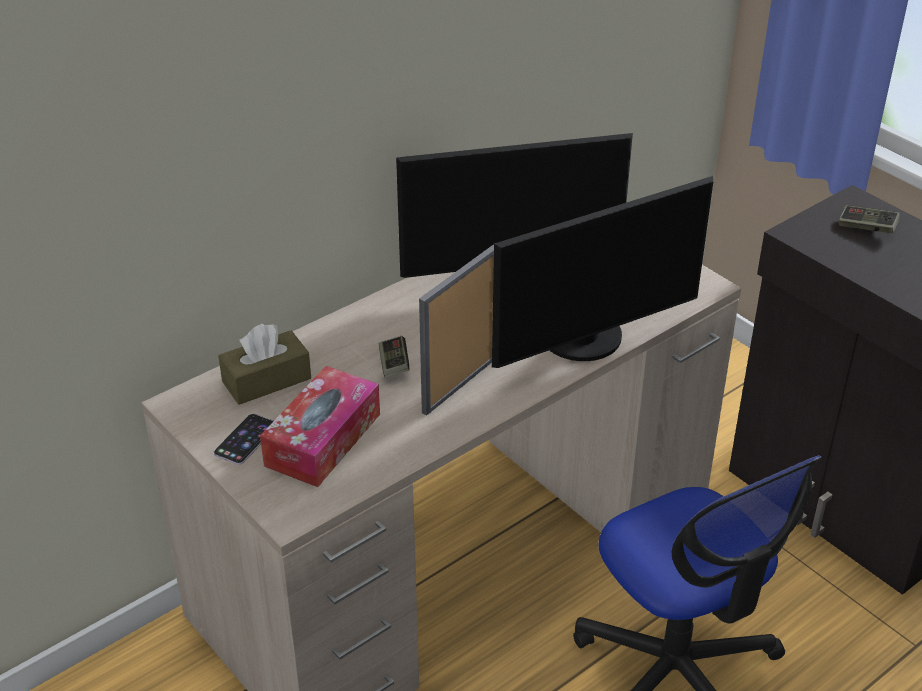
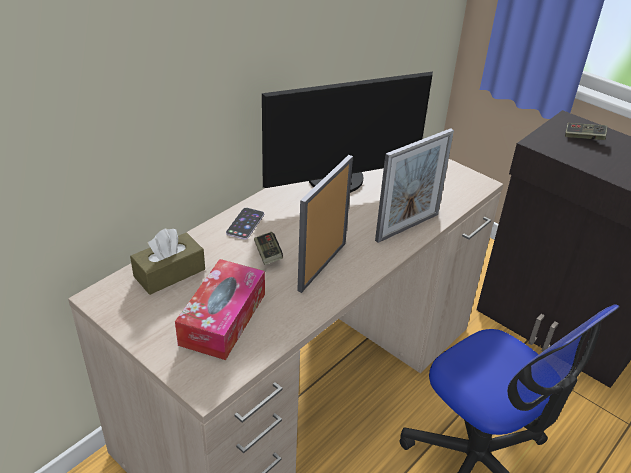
camera: 10 degrees left, 0 degrees up
phone [214,414,273,465] -> phone moved to [226,208,264,240]
monitor [492,176,713,368] -> picture frame [375,128,454,243]

